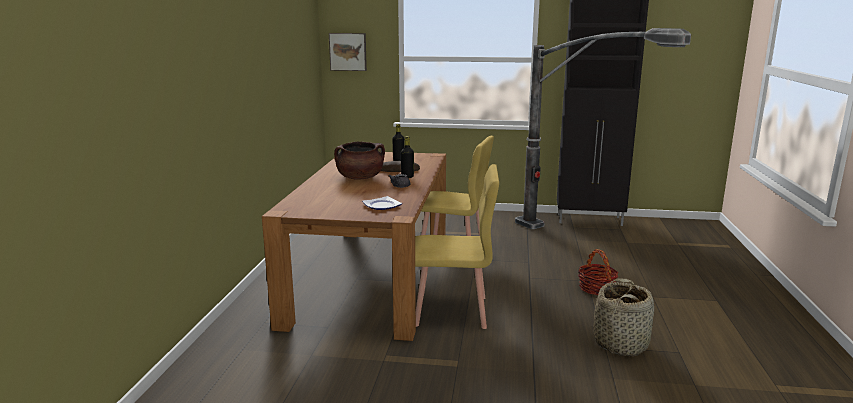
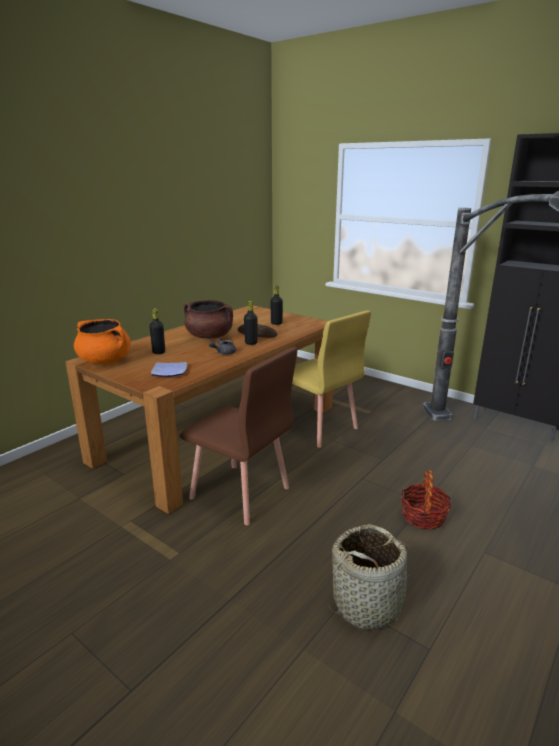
camera: 30 degrees right, 5 degrees up
picture [329,33,367,71] -> none
yellow chair [415,164,499,329] -> brown chair [180,347,297,525]
none -> orange cooking pot [74,319,131,364]
none -> black bottle [149,308,165,354]

